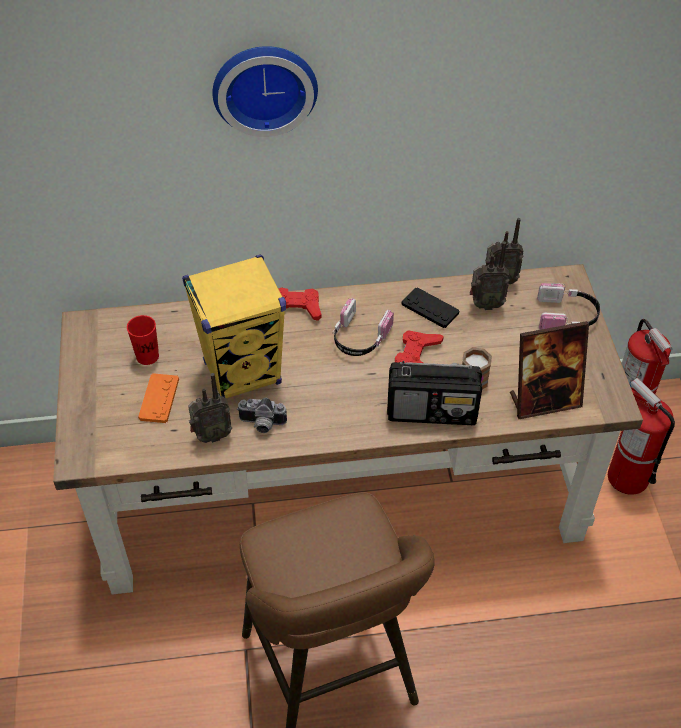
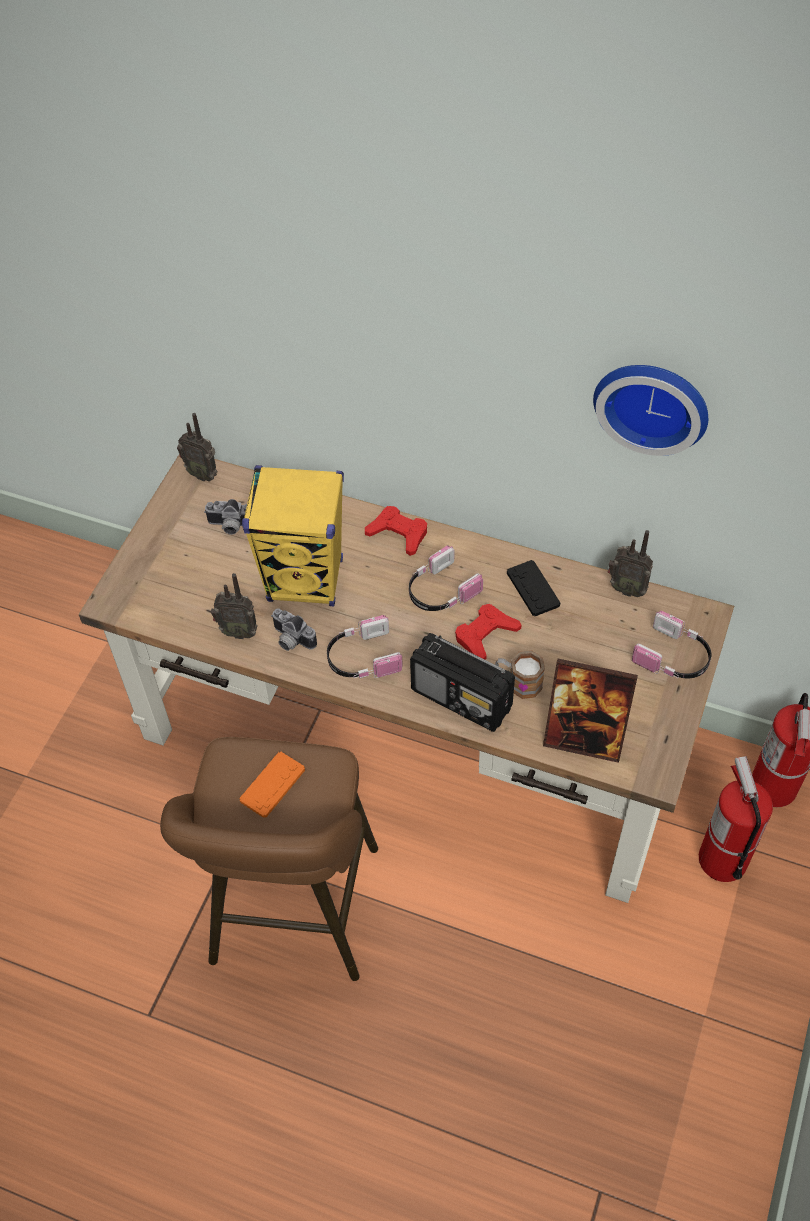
camera: 30 degrees right, 5 degrees up
red cup [127,315,159,365] -> camera [204,499,247,535]
orange game controller [138,373,179,423] -> orange game controller moved to [239,752,305,818]
wall clock [212,46,318,137] -> wall clock moved to [593,365,708,456]
radio [470,242,510,310] -> radio moved to [177,413,218,481]
none -> headphones [327,615,403,678]

